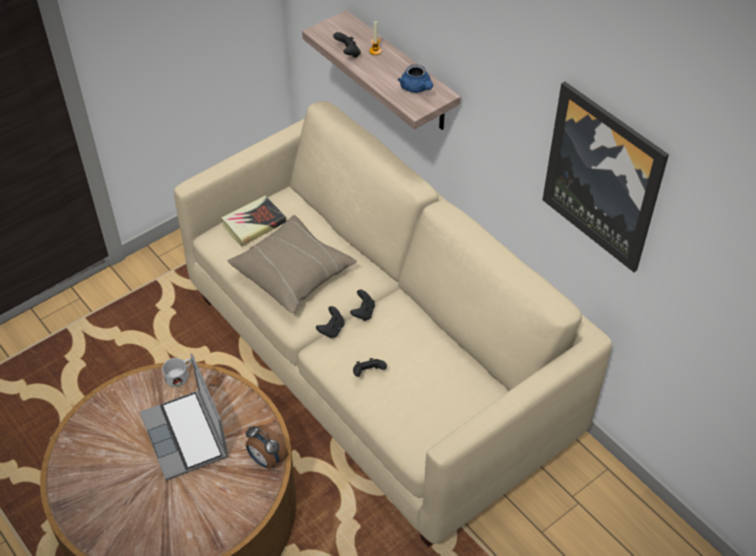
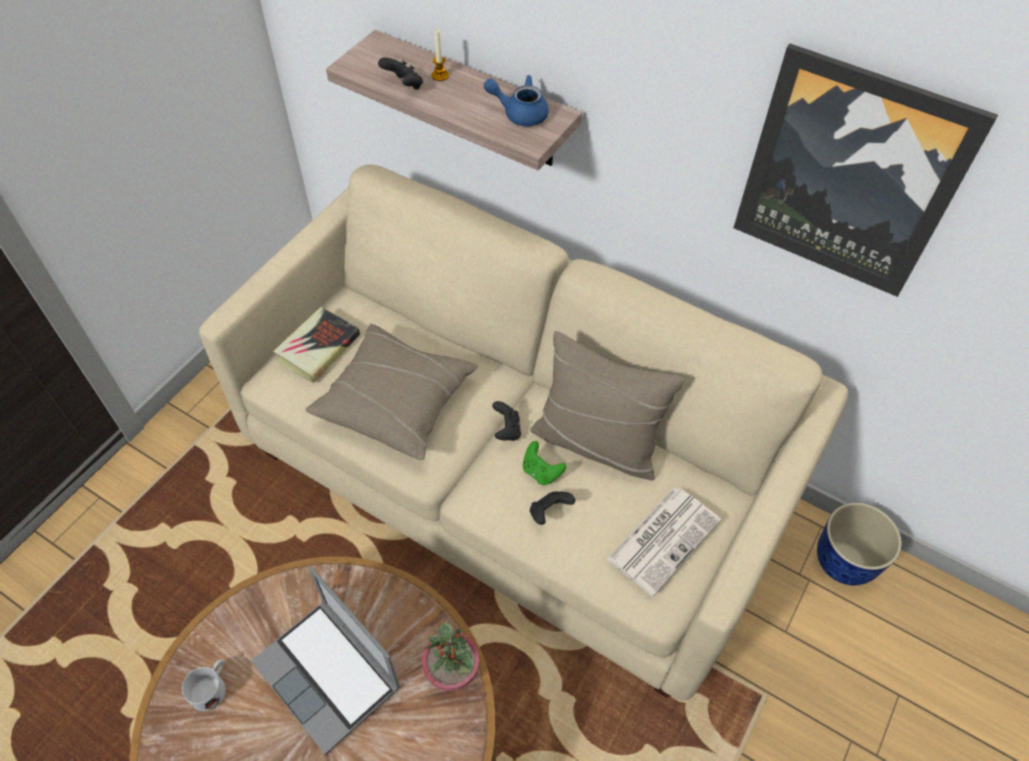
camera: 20 degrees left, 5 degrees up
white mug [162,358,192,387] -> white mug moved to [182,659,226,711]
alarm clock [246,425,288,469] -> potted plant [422,622,479,691]
black game controller [316,306,345,339] -> none
blue teapot [398,64,433,93] -> blue teapot turned 150 degrees clockwise [484,75,549,126]
none -> green game controller [523,441,566,485]
none -> beige pillow [530,331,685,481]
none -> newspaper [606,487,721,597]
none -> planter [817,503,902,585]

